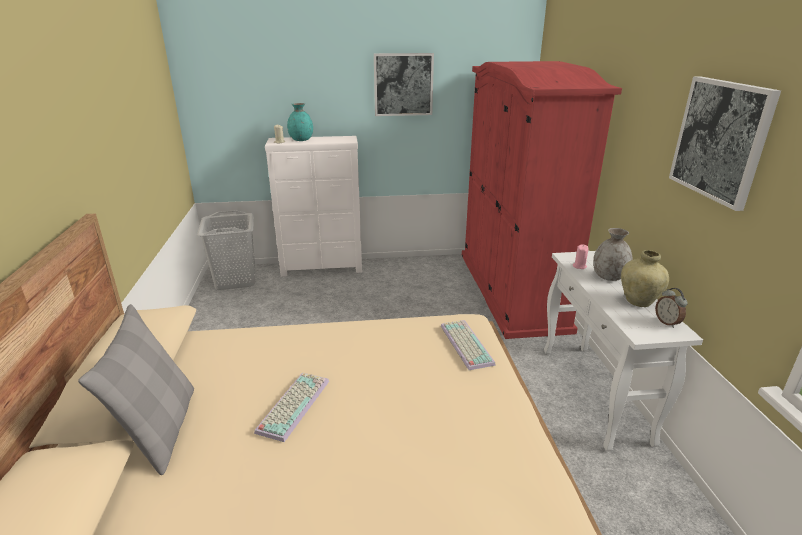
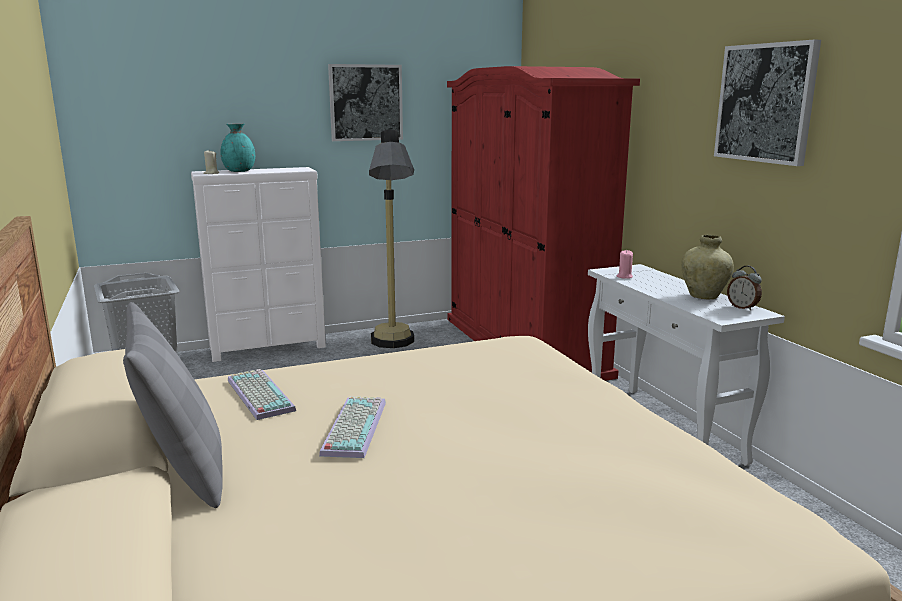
camera: 15 degrees left, 10 degrees down
keyboard [441,320,496,370] -> keyboard moved to [228,369,296,420]
grey vase [593,228,632,281] -> none
none -> floor lamp [369,129,414,348]

